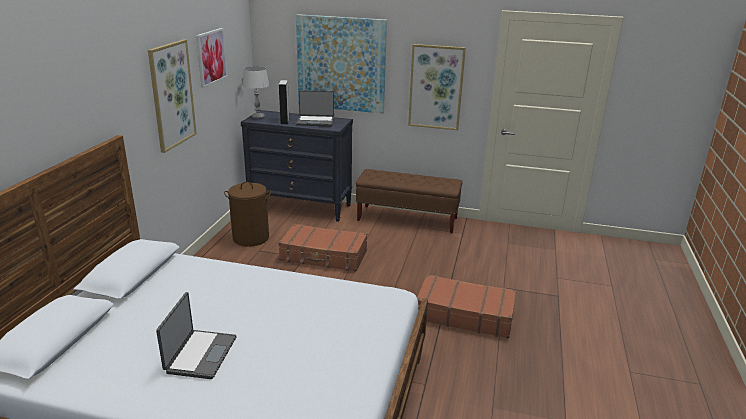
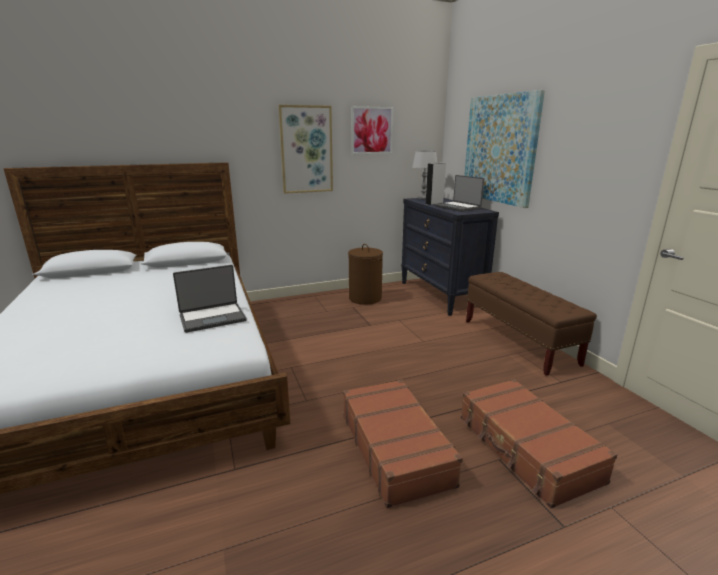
camera: 55 degrees right, 5 degrees down
laptop [156,292,237,379] -> laptop moved to [173,265,247,333]
brown suitcase [278,224,367,272] -> brown suitcase moved to [461,379,618,508]
picture [408,44,466,130] -> none

